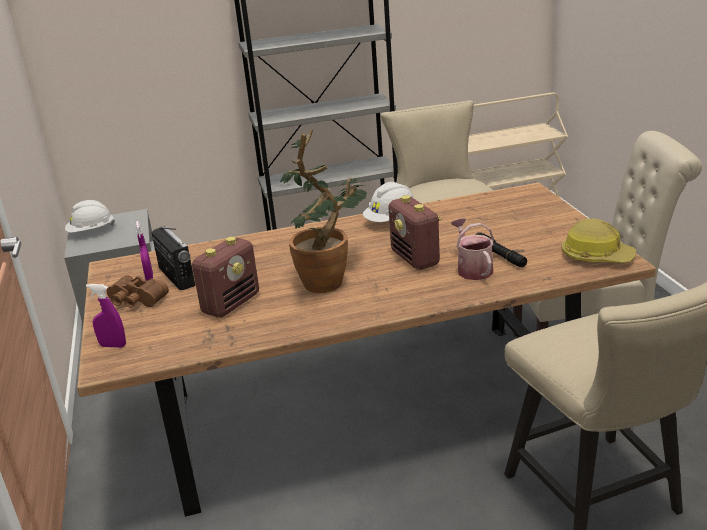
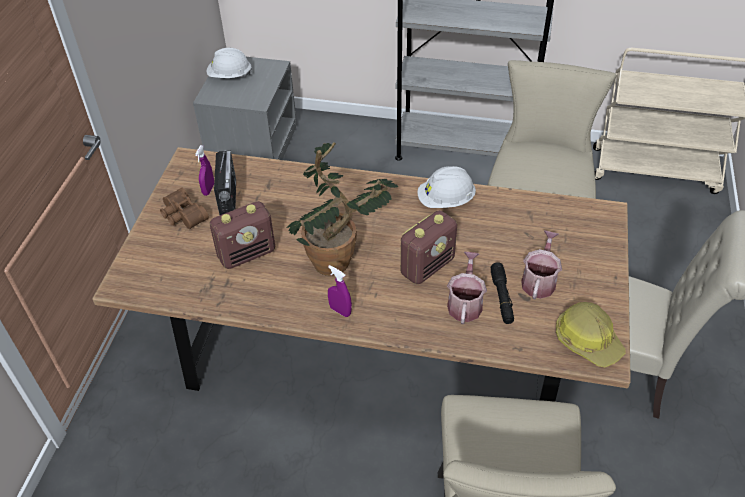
camera: 25 degrees right, 20 degrees up
purple spray bottle [86,284,126,348] -> purple spray bottle moved to [328,265,352,317]
radio [389,195,442,270] -> radio turned 135 degrees counterclockwise [400,211,457,284]
none -> watering can [521,230,562,299]

